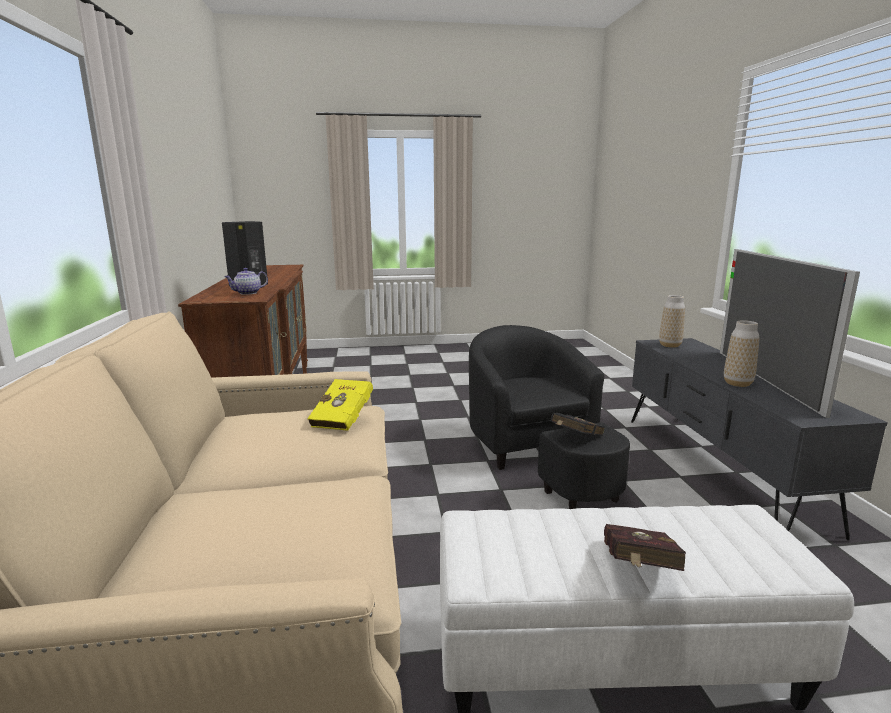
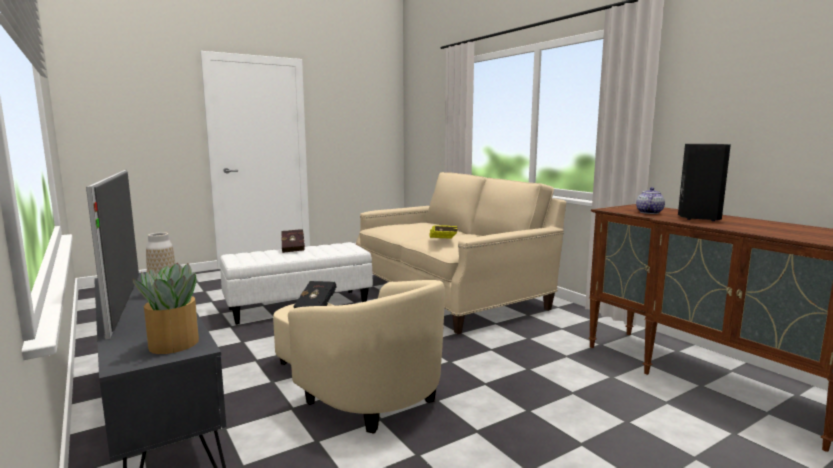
camera: 155 degrees right, 5 degrees down
black armchair [469,325,630,509] -> beige armchair [273,280,445,434]
vase [659,295,685,348] -> potted plant [133,263,199,354]

